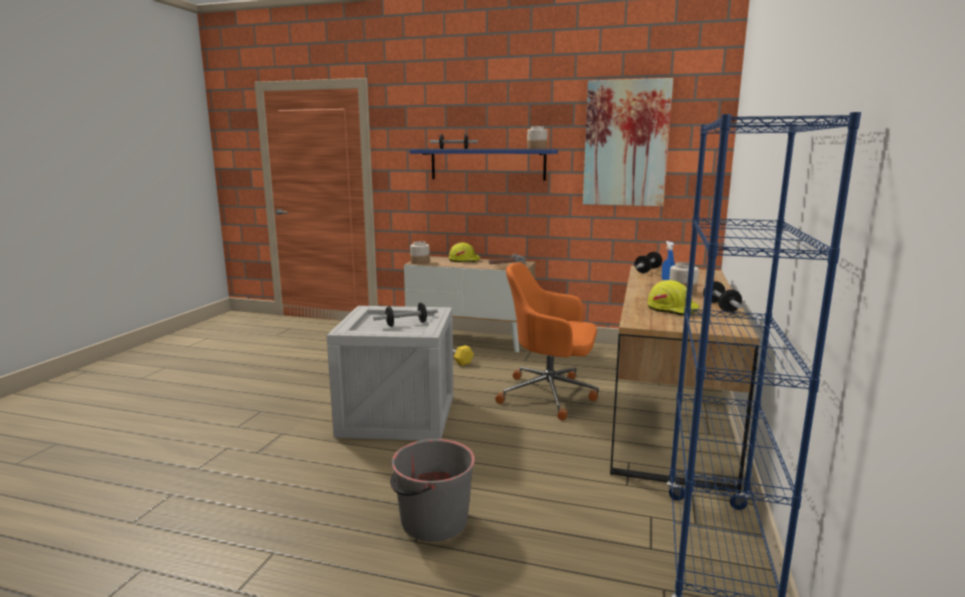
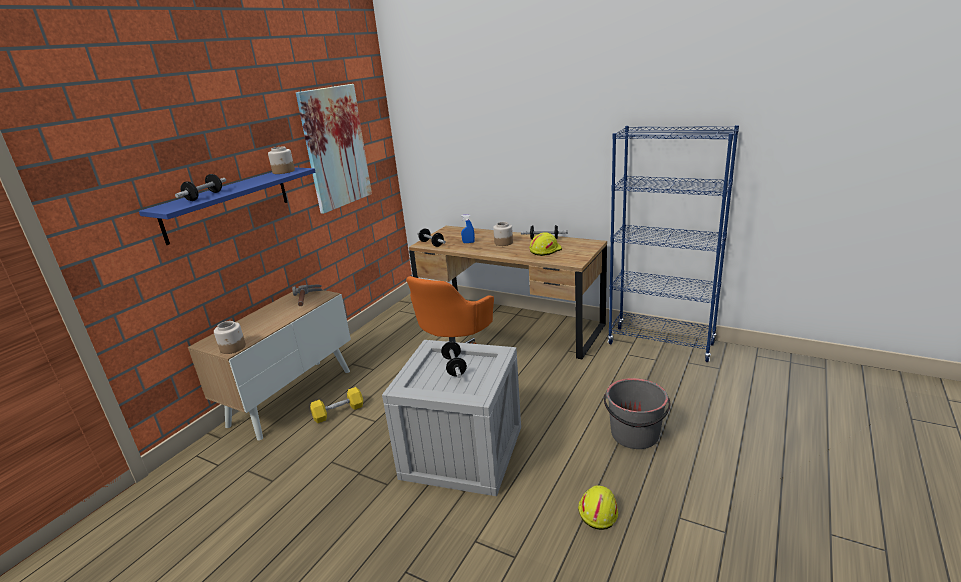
camera: 75 degrees left, 10 degrees up
yellow hard hat [449,243,480,262] -> yellow hard hat moved to [578,486,618,530]

